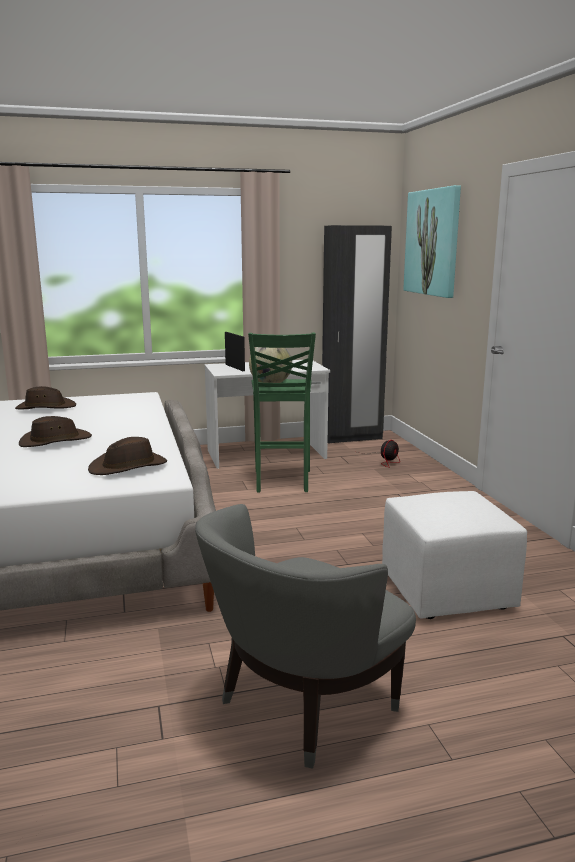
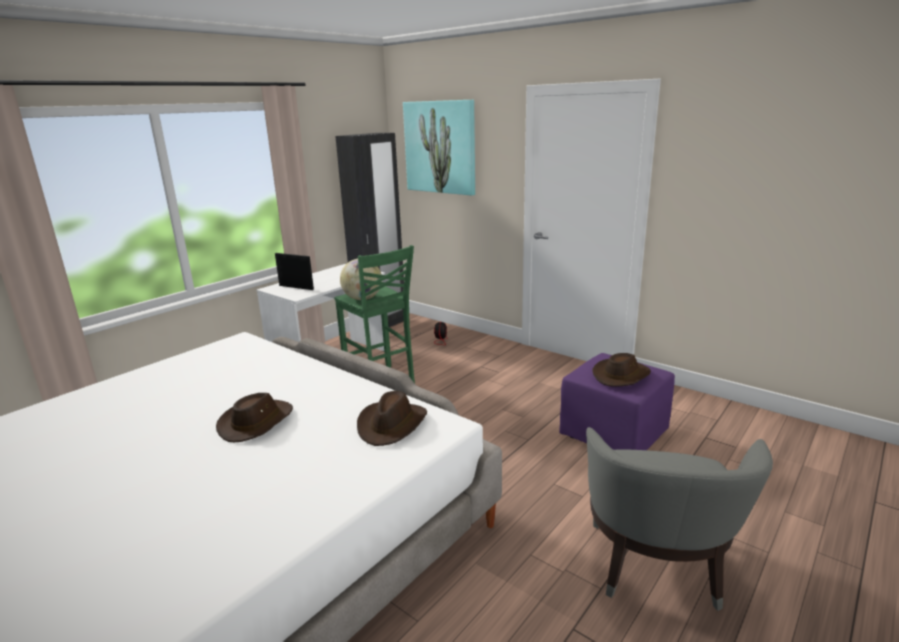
camera: 35 degrees left, 5 degrees up
brown hat [15,386,76,409] -> brown hat moved to [592,353,651,387]
white ottoman [382,491,527,619] -> purple ottoman [559,353,675,450]

